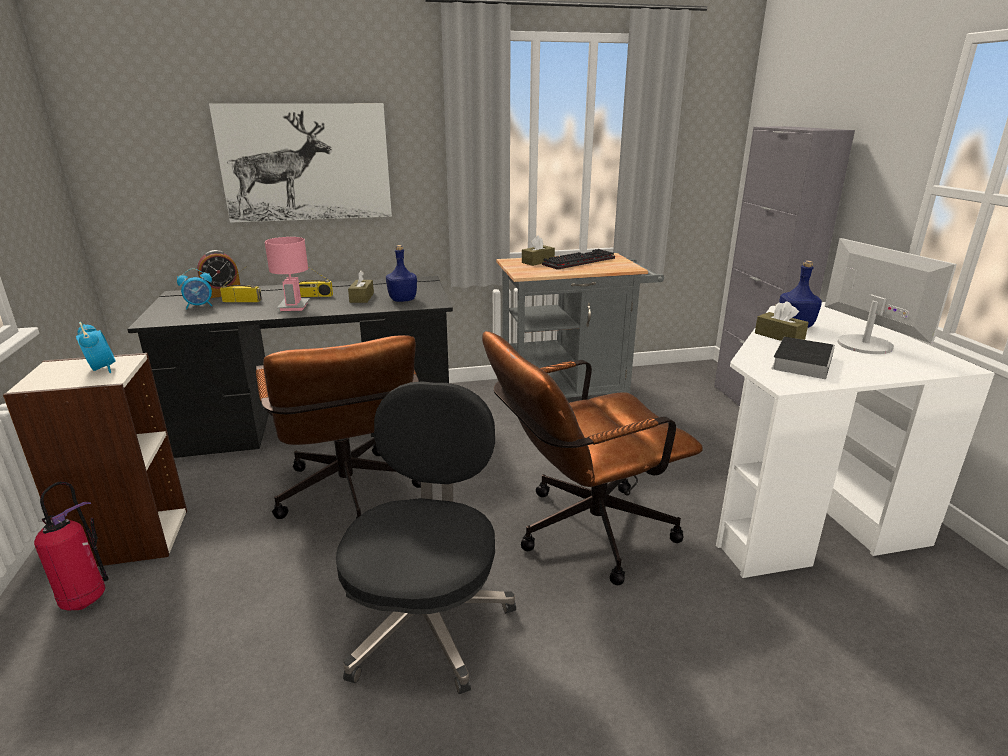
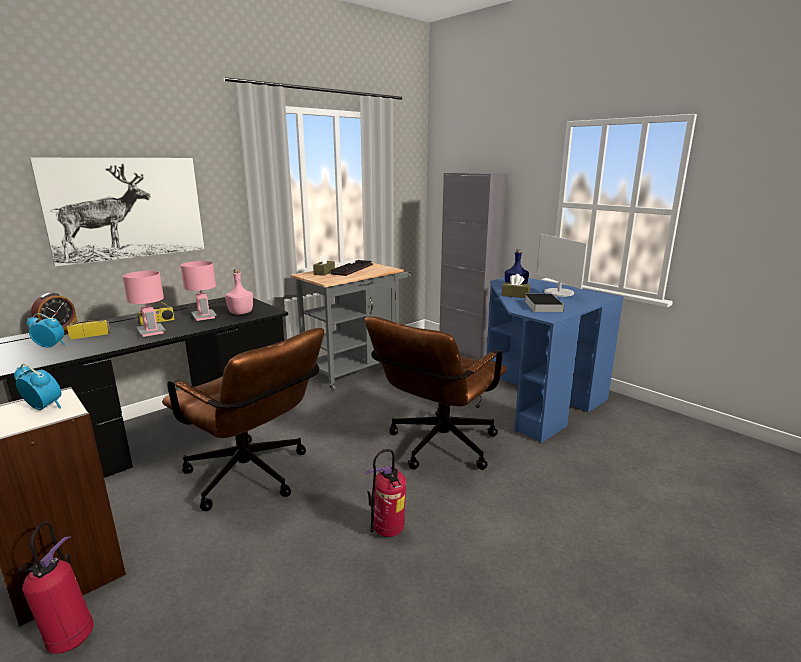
camera: 30 degrees left, 5 degrees down
alarm clock [177,269,212,309] -> alarm clock turned 120 degrees counterclockwise [27,313,65,348]
black office chair [336,381,516,694] -> fire extinguisher [364,449,406,537]
brown tissue box [348,270,374,303] -> pink table lamp [181,261,217,321]
blue bottle [386,245,417,302] -> pink bottle [225,269,253,315]
white desk [716,302,995,578] -> blue desk [486,277,624,443]
monitor [825,238,957,354] -> monitor turned 150 degrees counterclockwise [535,233,588,297]

